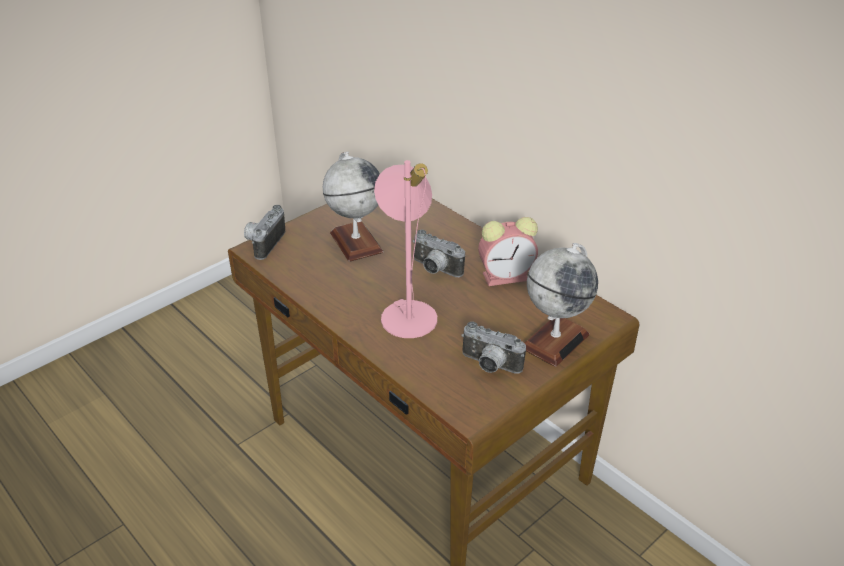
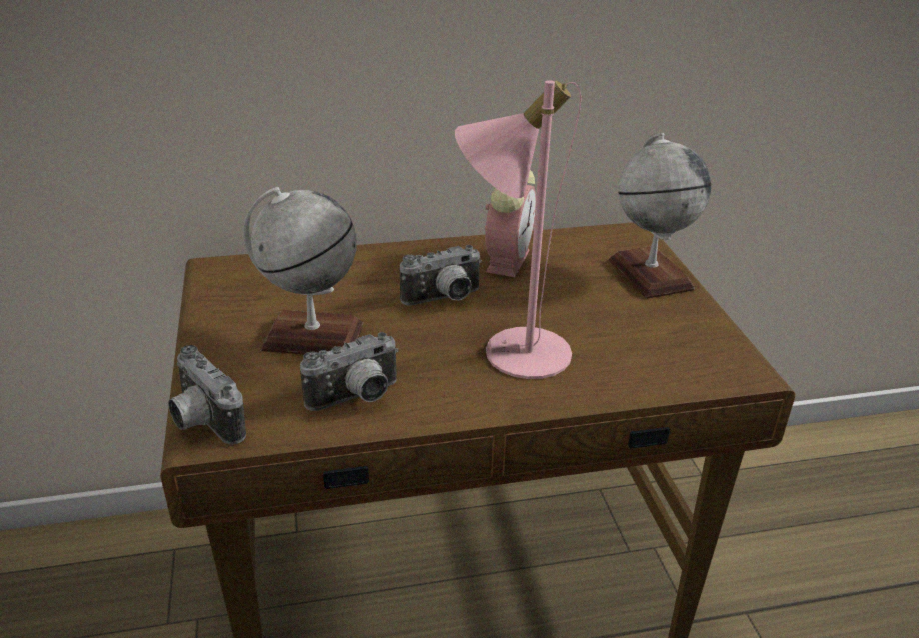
camera: 60 degrees left, 5 degrees down
camera [461,321,526,374] -> camera moved to [300,332,399,411]

